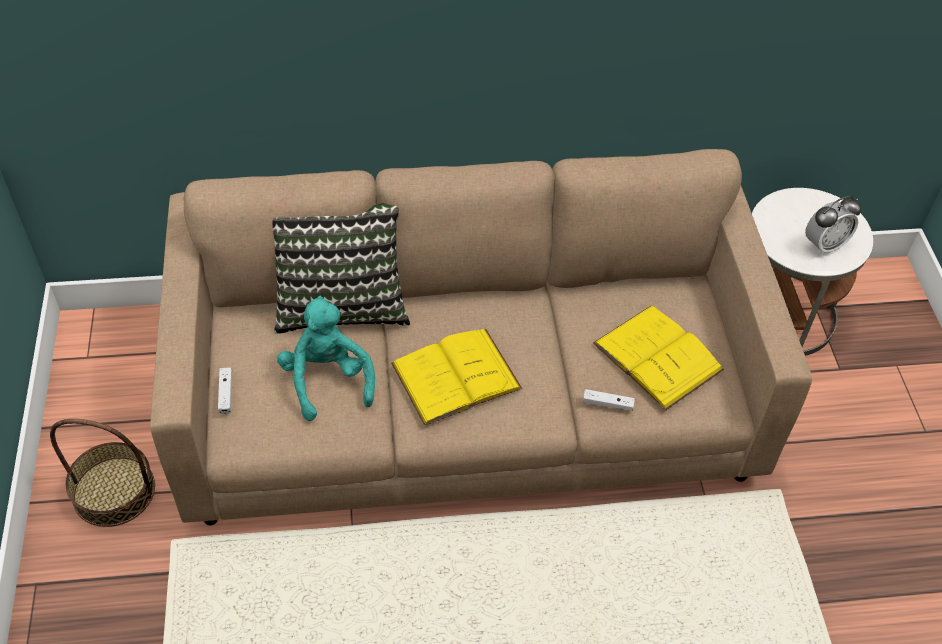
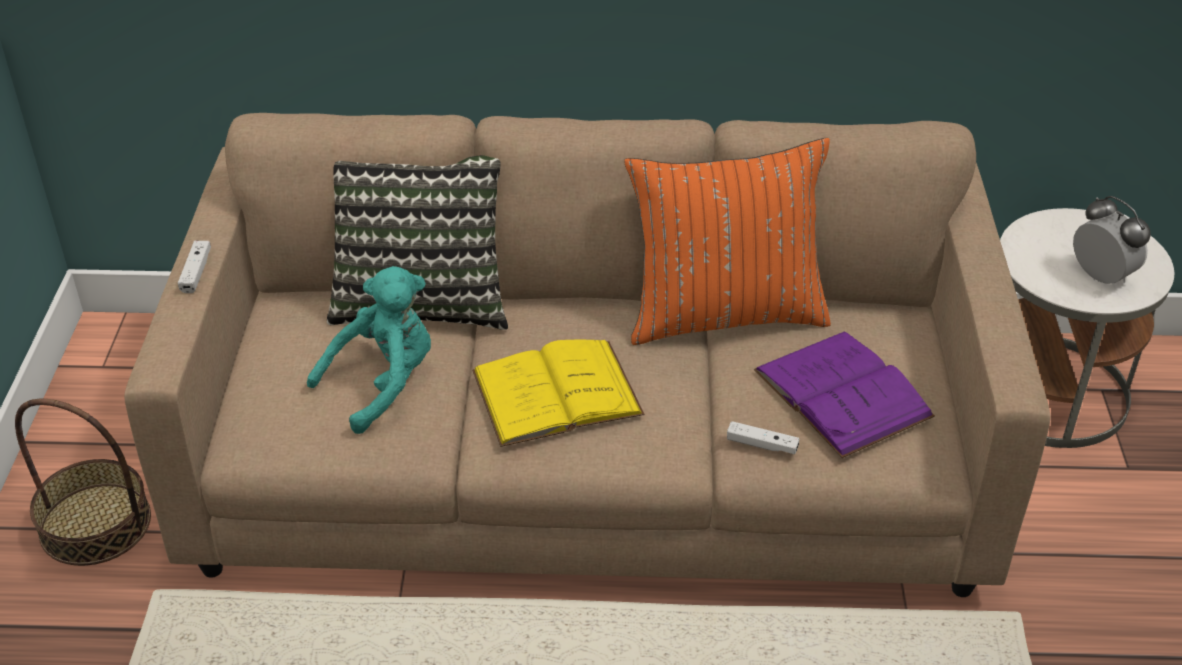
camera: 10 degrees right, 10 degrees down
white game controller [218,367,232,414] -> white game controller moved to [178,241,211,293]
turquoise plush toy [277,296,375,421] -> turquoise plush toy turned 60 degrees clockwise [307,266,431,434]
yellow book [593,306,724,411] -> purple book [754,331,935,458]
alarm clock [805,196,861,256] -> alarm clock turned 105 degrees counterclockwise [1073,196,1151,284]
none -> orange pillow [624,138,831,345]

